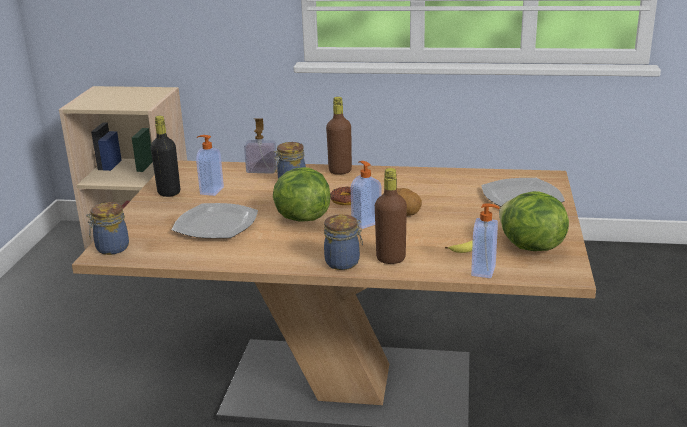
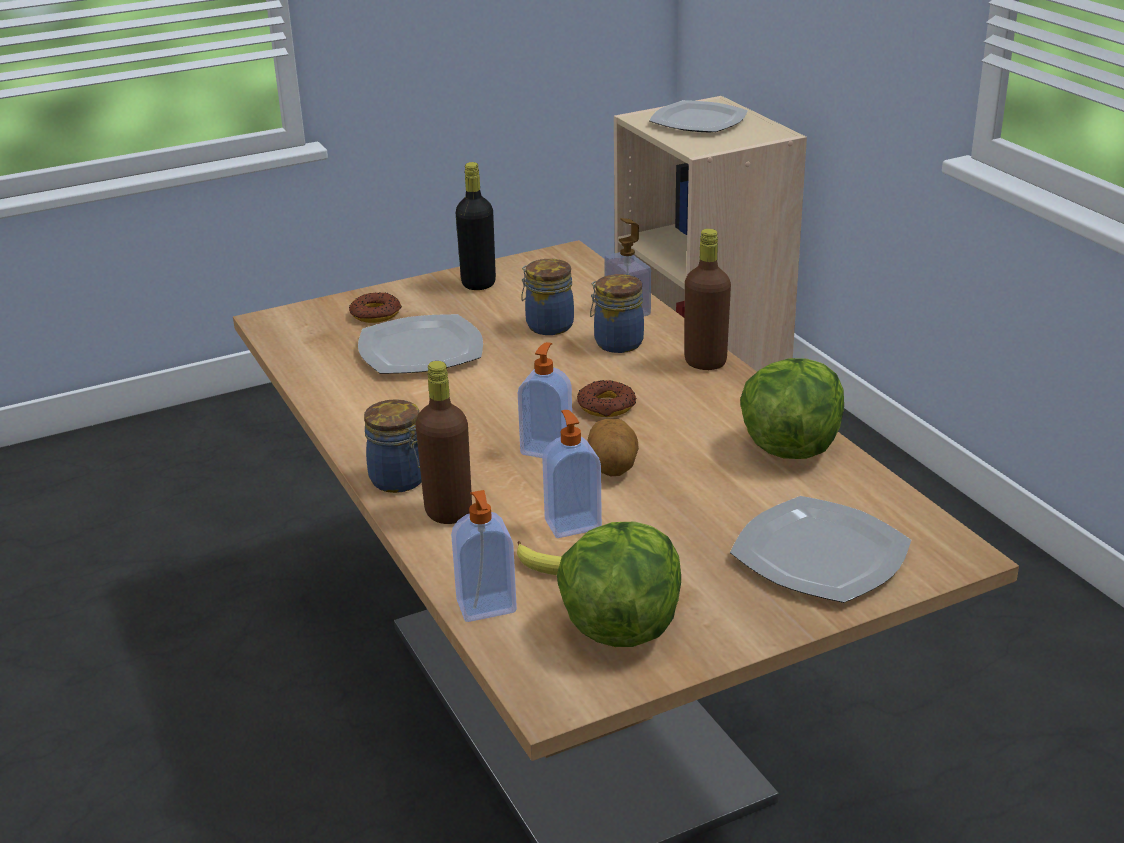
camera: 55 degrees right, 5 degrees up
jar [86,202,129,255] -> jar moved to [522,259,574,335]
soap dispenser [196,135,224,196] -> soap dispenser moved to [542,410,602,538]
lettuce [273,167,330,221] -> lettuce moved to [740,358,844,459]
none -> donut [349,292,402,323]
none -> plate [649,100,748,133]

